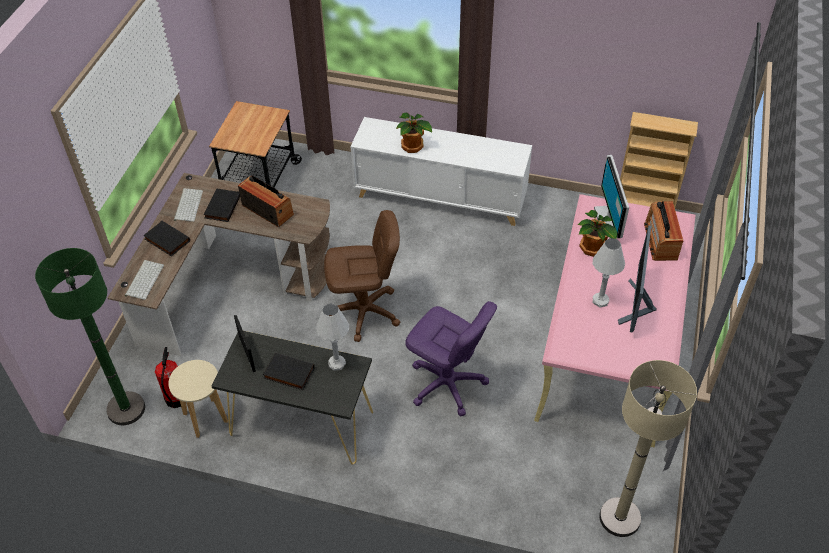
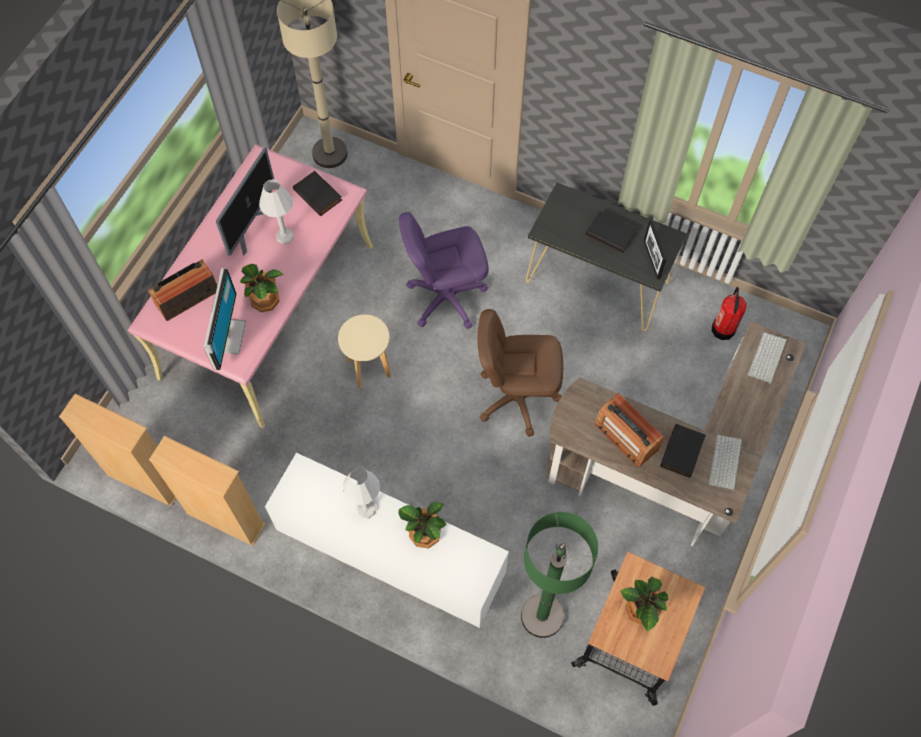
camera: 170 degrees left, 15 degrees up
green floor lamp [35,248,145,425] -> green floor lamp moved to [521,512,598,638]
black book [143,221,190,256] -> black book moved to [293,171,342,216]
beige stool [168,360,228,438] -> beige stool moved to [338,315,391,389]
white table lamp [316,303,349,371] -> white table lamp moved to [343,468,380,519]
purple office chair [405,301,497,416] -> purple office chair turned 60 degrees counterclockwise [399,212,489,329]
radio [644,201,683,261] -> radio turned 135 degrees counterclockwise [148,260,217,321]
none -> beige bookcase [149,436,266,546]
none -> potted plant [620,577,668,632]

